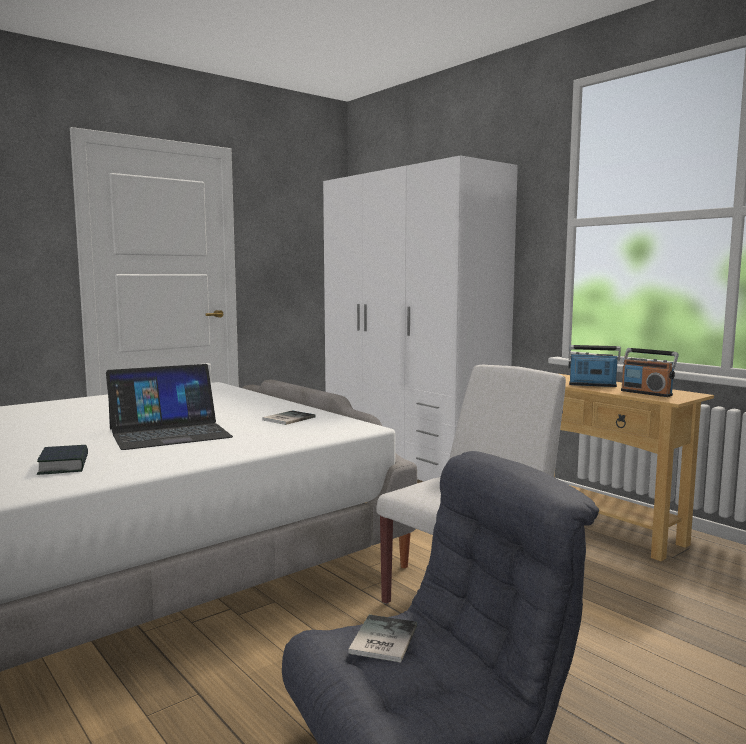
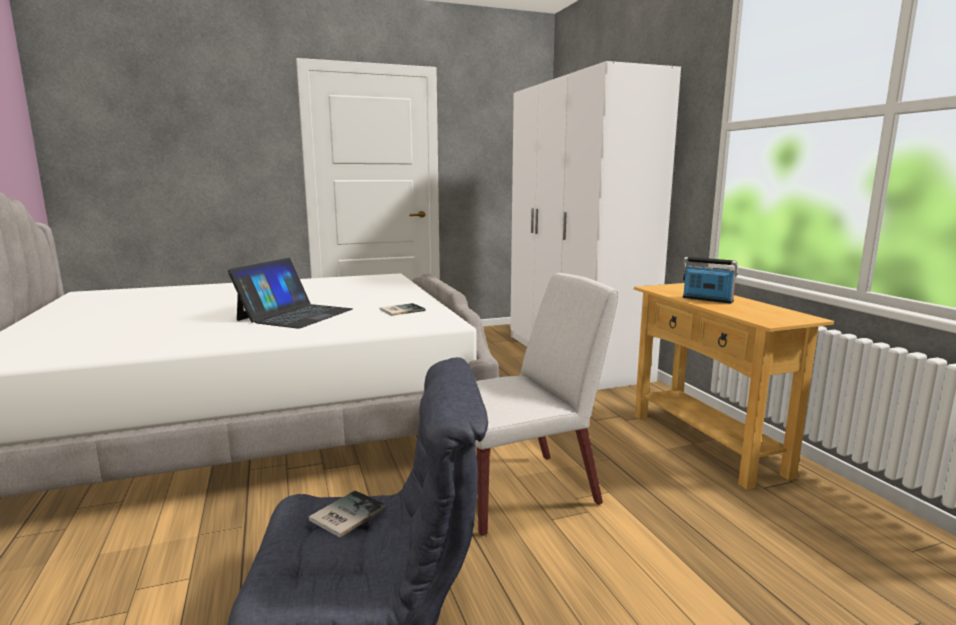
camera: 20 degrees right, 5 degrees up
book [37,445,88,475] -> none
laptop [106,364,233,450] -> laptop turned 60 degrees counterclockwise [228,258,353,329]
radio [621,348,679,397] -> none

